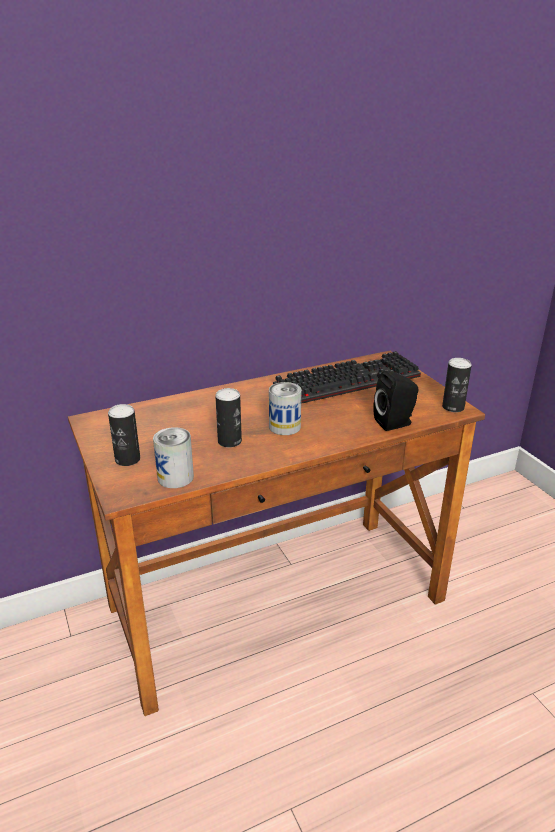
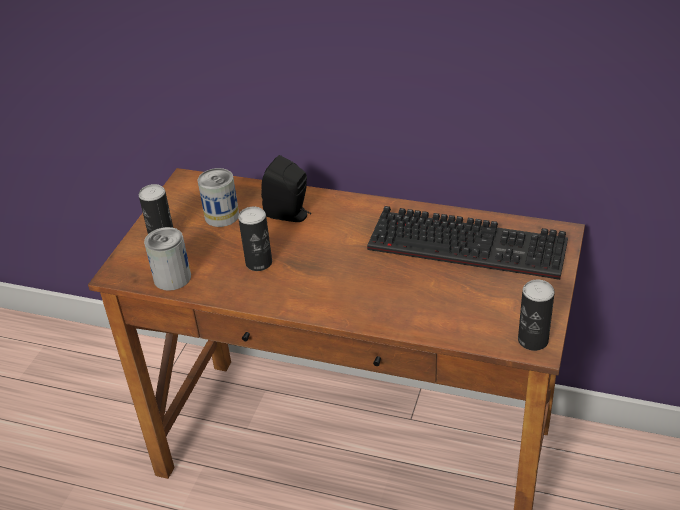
camera: 45 degrees right, 10 degrees up
can [269,382,302,435] -> can moved to [197,168,239,227]
black speaker [373,370,418,431] -> black speaker moved to [261,155,311,222]

